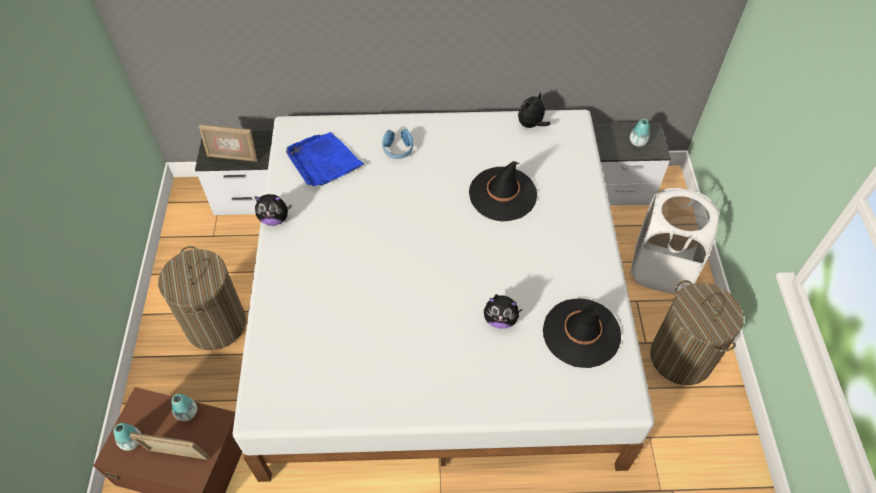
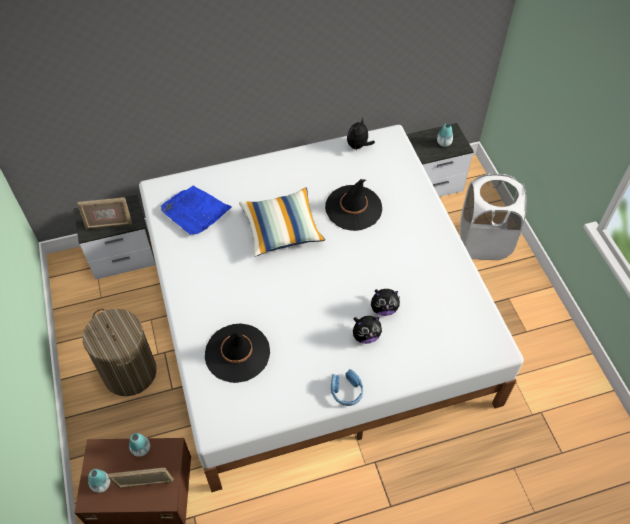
camera: 15 degrees left, 0 degrees up
plush toy [254,194,291,226] -> plush toy moved to [353,316,382,344]
blue headphones [382,129,413,159] -> blue headphones moved to [331,369,363,406]
black hat [543,298,621,368] -> black hat moved to [205,323,270,383]
laundry basket [650,280,743,385] -> none
none -> pillow [239,187,325,257]

